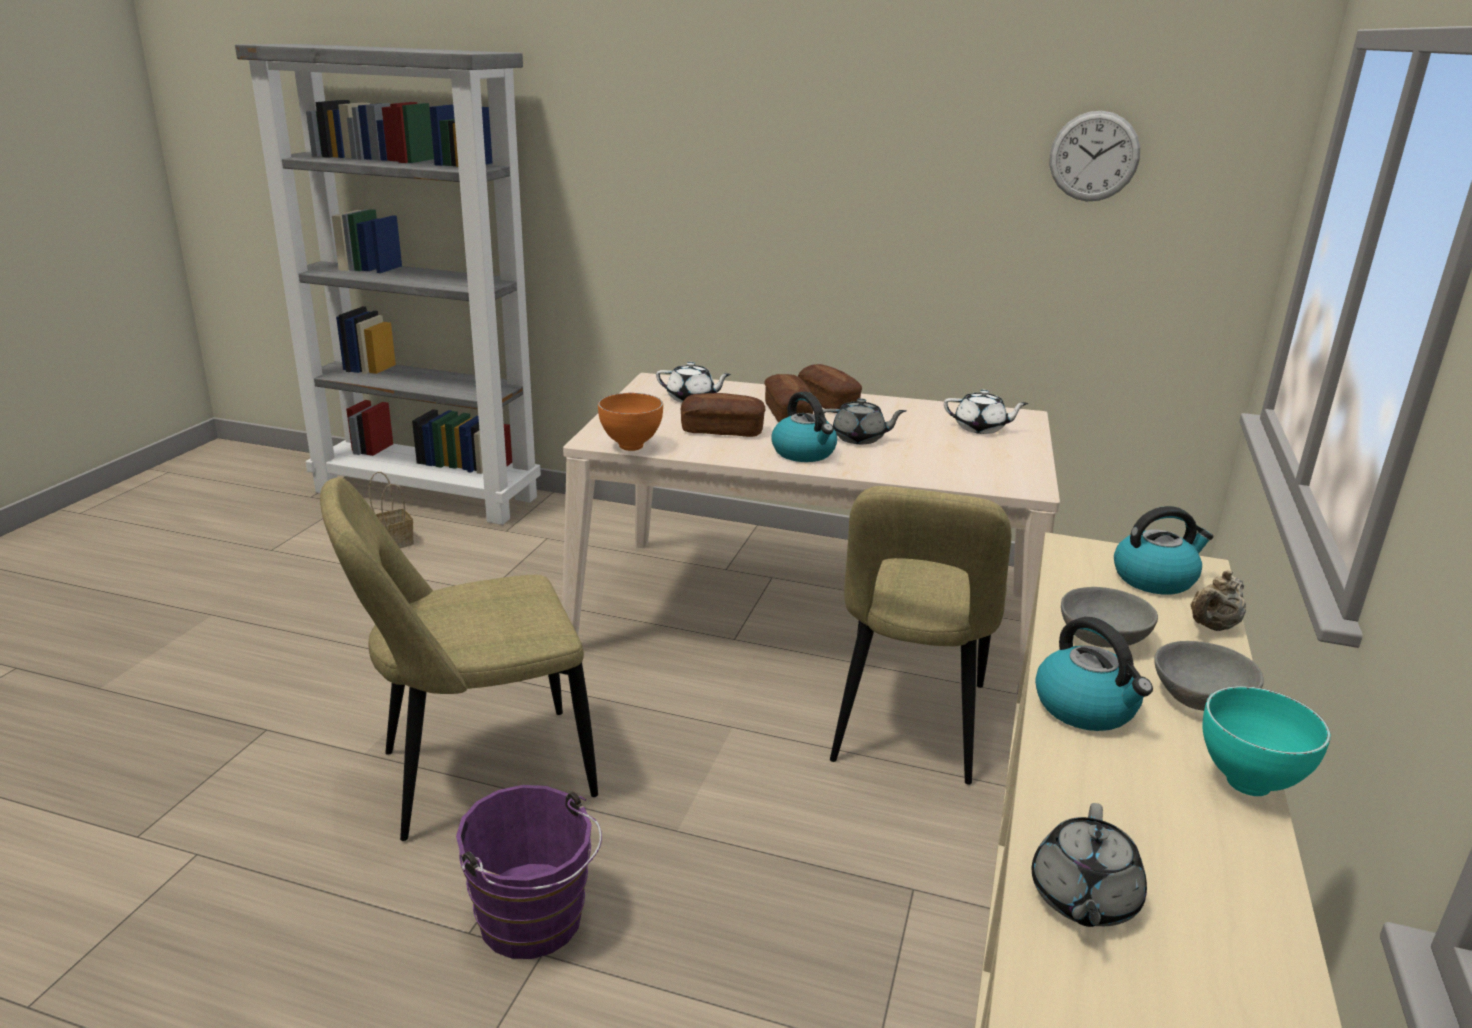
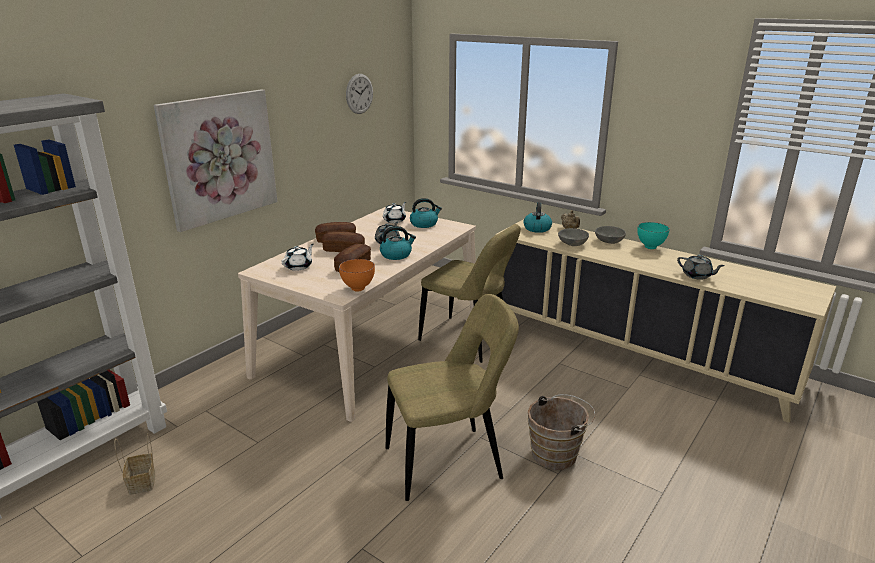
camera: 70 degrees left, 0 degrees up
beige chair [320,477,598,841] -> beige chair turned 105 degrees counterclockwise [386,294,519,501]
purple bucket [456,785,602,959] -> brown bucket [528,394,595,470]
kettle [1035,617,1153,731] -> kettle moved to [410,198,442,228]
none -> picture [154,89,277,232]

